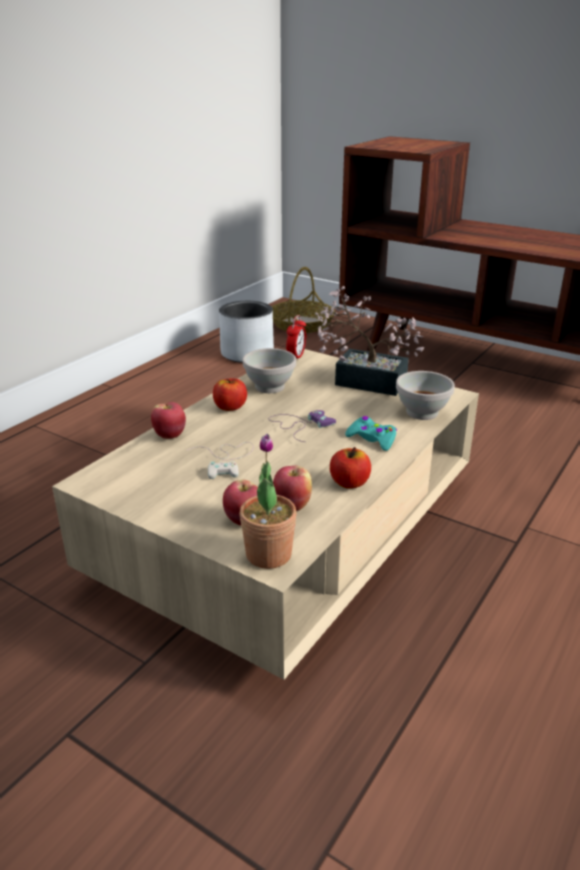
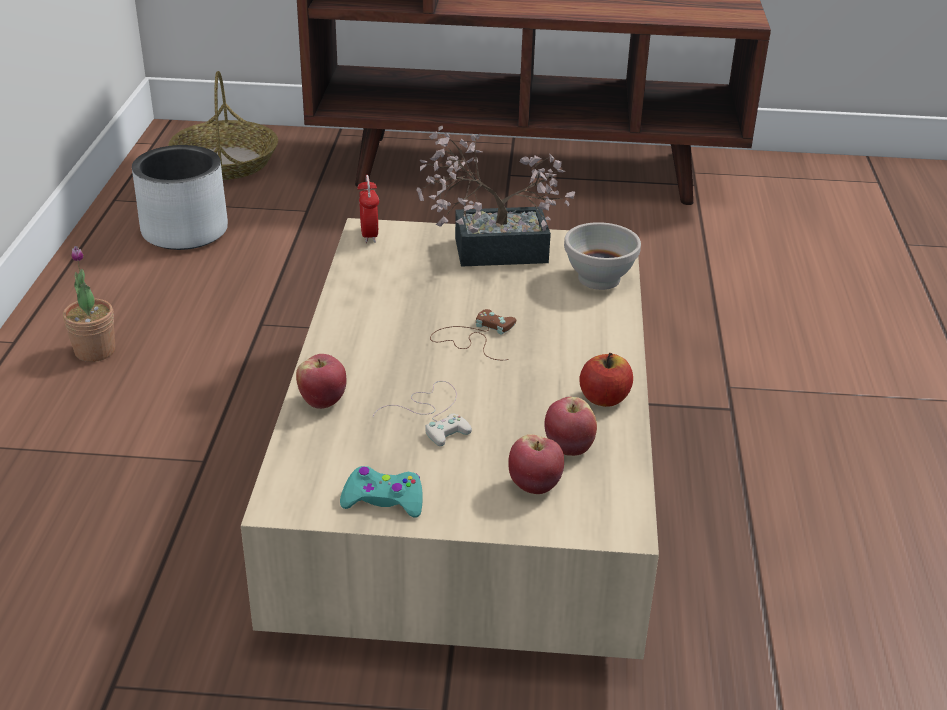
camera: 30 degrees left, 5 degrees up
apple [213,378,247,411] -> none
potted plant [240,434,297,569] -> potted plant moved to [63,246,115,362]
white bowl [243,348,296,393] -> none
purple game controller [269,410,336,442] -> brown game controller [430,309,516,360]
turquoise game controller [345,416,397,451] -> turquoise game controller moved to [340,466,423,518]

